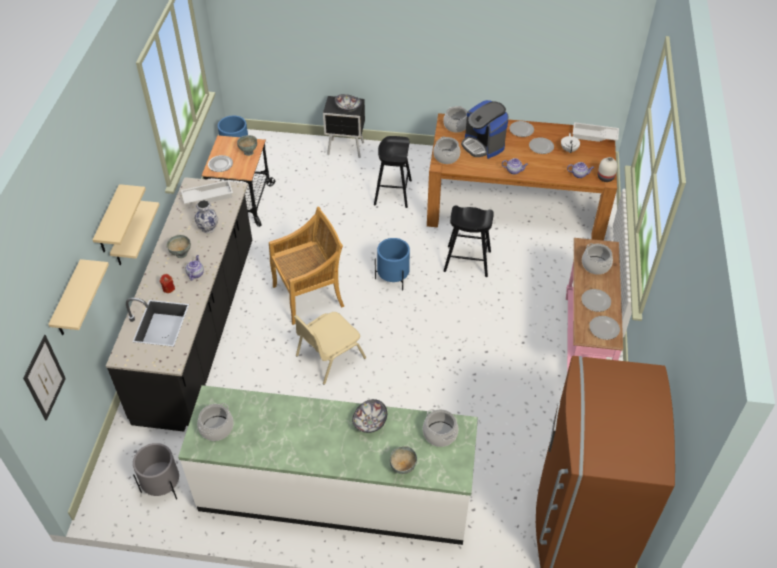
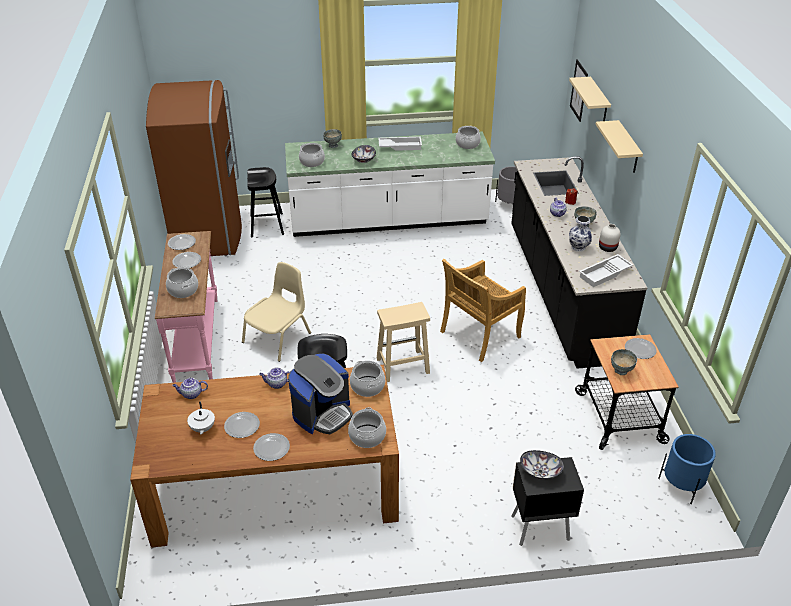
camera: 165 degrees right, 10 degrees down
beige shelf [110,201,160,265] -> none
beige chair [294,312,366,384] -> beige chair moved to [242,262,311,362]
black stool [374,136,412,208] -> black stool moved to [247,167,284,237]
blue planter [375,238,410,291] -> beige stool [377,302,430,382]
coffee machine [461,100,509,159] -> coffee machine turned 90 degrees clockwise [288,354,353,434]
white tray [573,122,619,142] -> white tray moved to [378,137,422,151]
white vase [598,157,618,182] -> white vase moved to [599,224,620,252]

